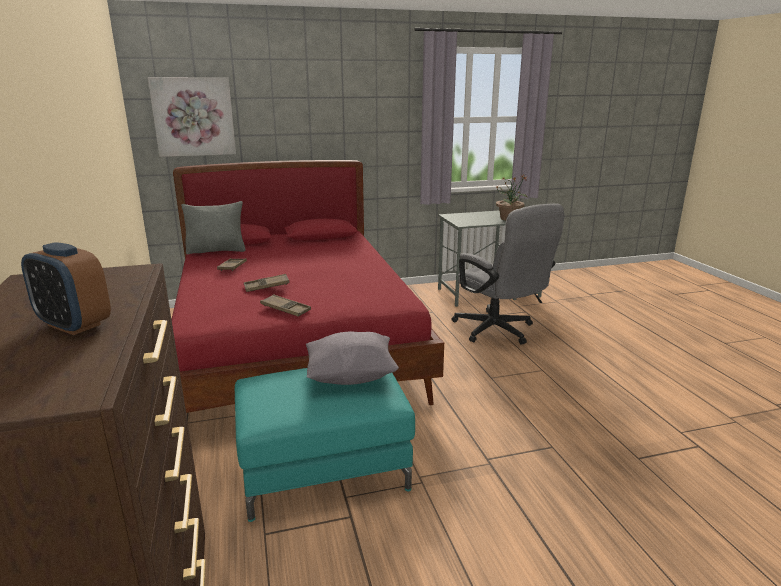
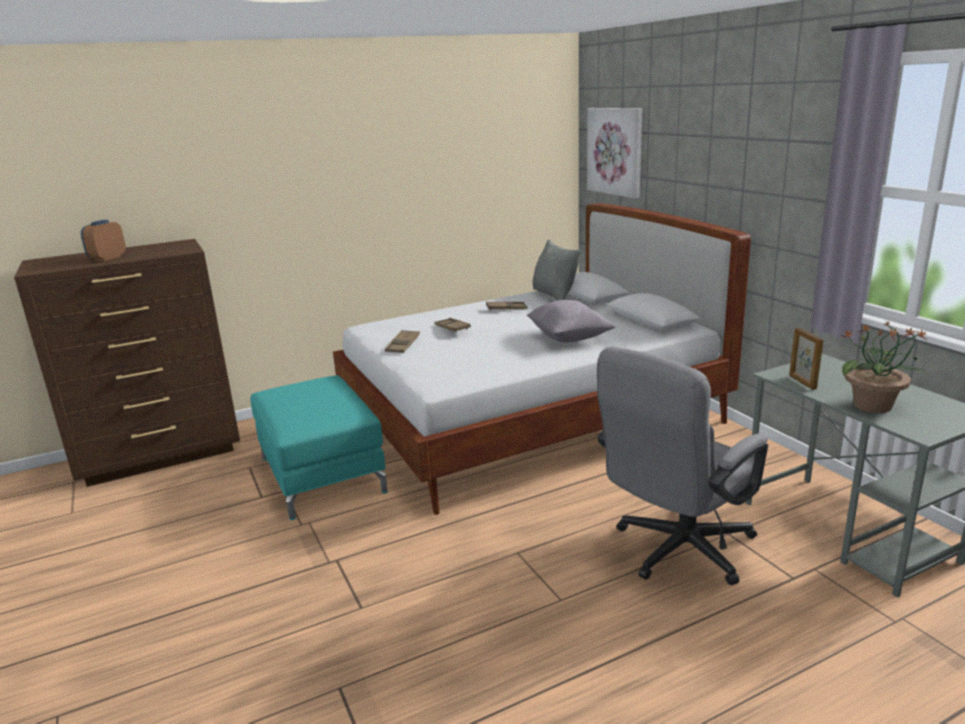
camera: 80 degrees right, 0 degrees up
red bed [171,160,444,413] -> white bed [333,203,751,515]
grey pillow [306,332,399,385] -> grey pillow moved to [527,300,616,342]
none -> picture frame [789,327,823,390]

